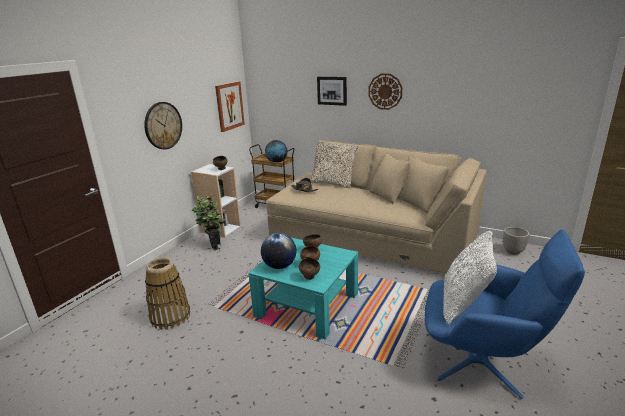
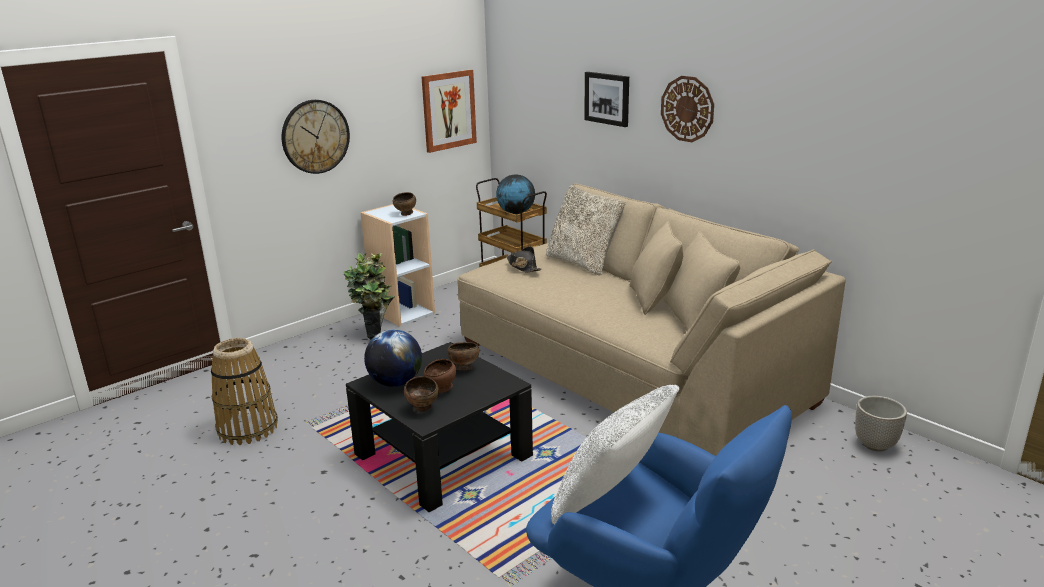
camera: 20 degrees right, 0 degrees up
turquoise coffee table [249,238,358,339] -> black coffee table [346,342,533,513]

